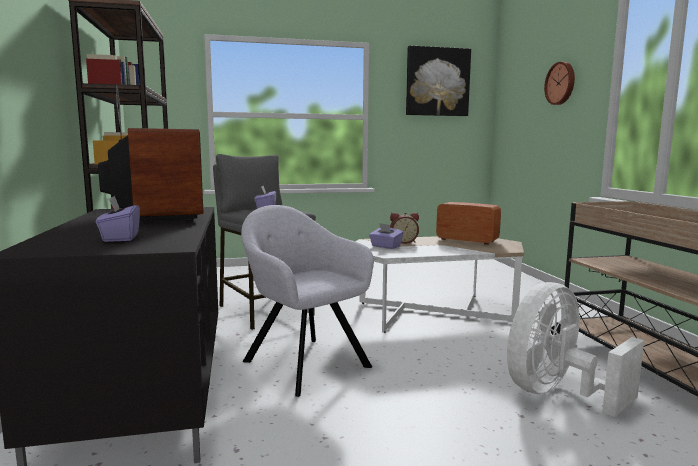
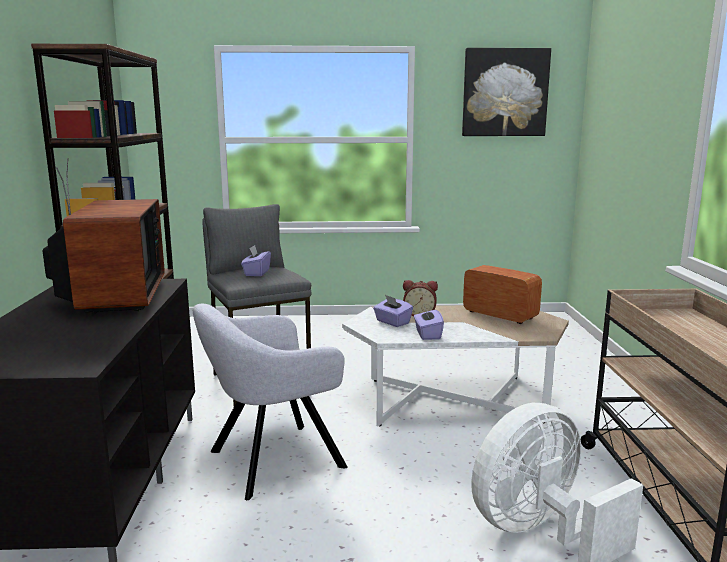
camera: 10 degrees right, 5 degrees up
purple tissue box [96,196,140,242] -> purple tissue box moved to [414,308,444,340]
grey armchair [241,205,374,397] -> grey armchair turned 90 degrees counterclockwise [193,304,347,500]
wall clock [544,62,575,105] -> none

